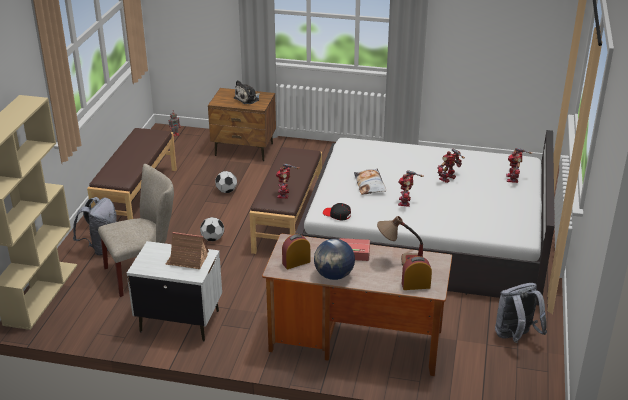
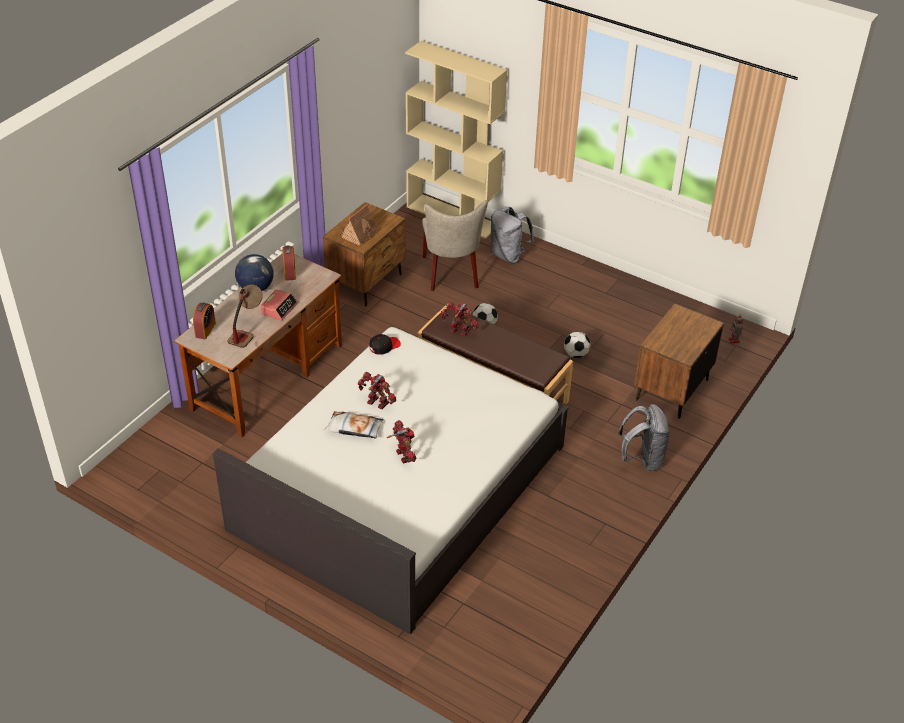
camera: 110 degrees right, 10 degrees up
brown bench [87,128,177,220] -> none
white nightstand [127,241,222,342] -> brown nightstand [323,202,406,307]
plush toy [233,80,260,104] -> none
pillow [354,168,386,195] -> pillow moved to [324,411,384,439]
grey backpack [495,283,547,343] -> grey backpack moved to [618,404,670,472]
toy robot [506,148,532,183] -> none

